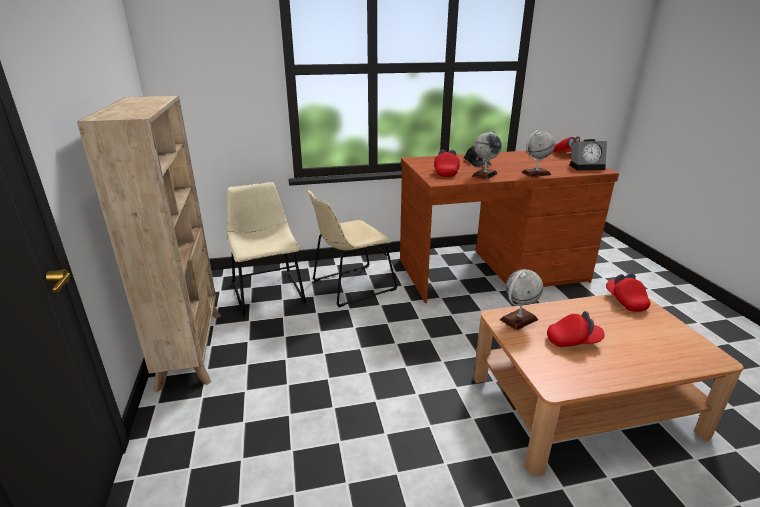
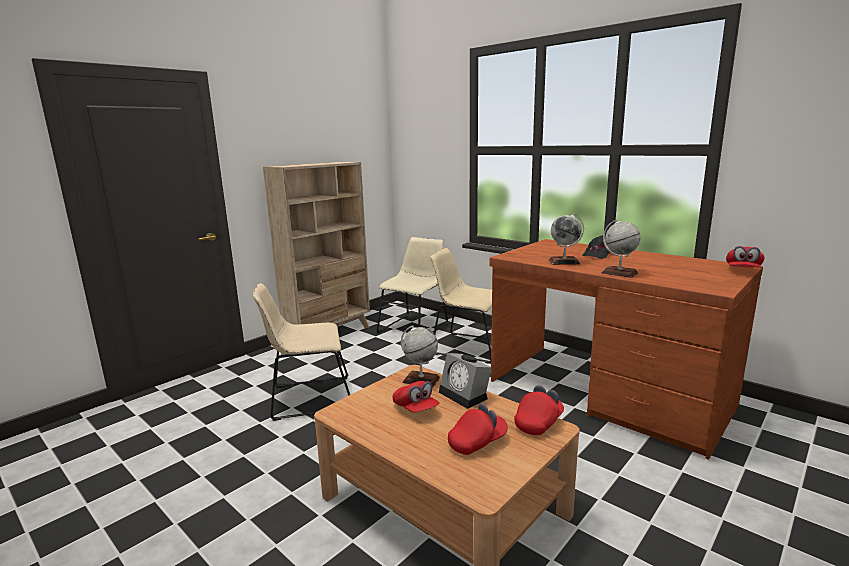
camera: 55 degrees right, 10 degrees down
red cap [434,150,460,177] -> red cap moved to [448,403,508,455]
alarm clock [570,139,607,170] -> alarm clock moved to [439,353,492,409]
none -> beige chair [253,283,350,421]

